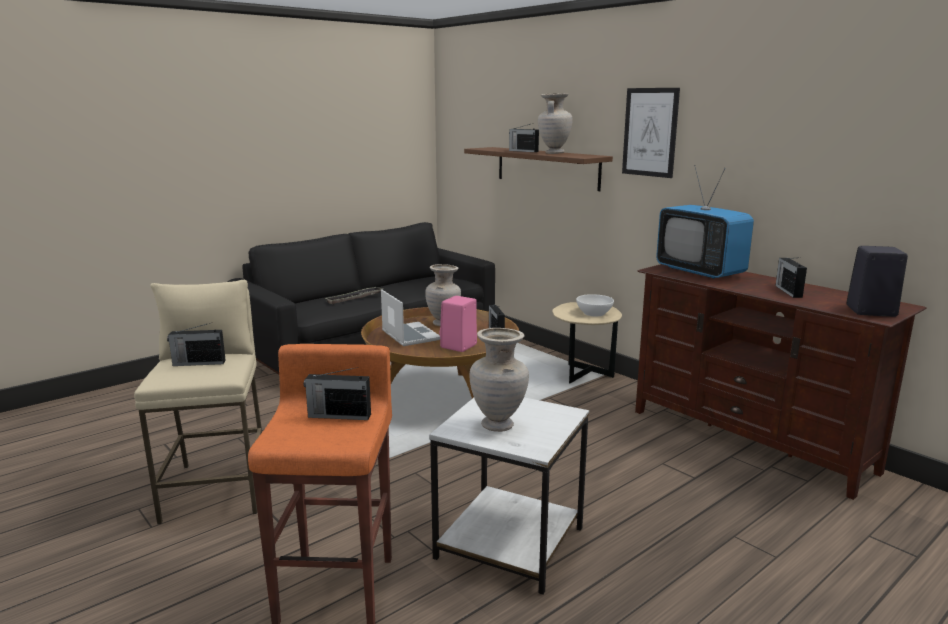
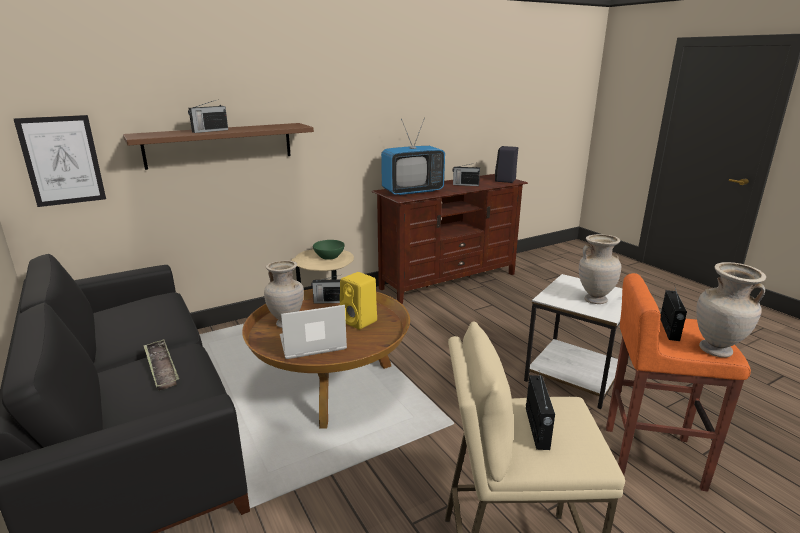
camera: 80 degrees left, 5 degrees up
pink speaker [440,296,477,352] -> yellow speaker [340,272,377,330]
beige vase [538,93,572,154] -> beige vase moved to [696,262,766,358]
white bowl [576,294,614,316] -> green bowl [313,240,345,260]
picture [622,88,680,178] -> picture moved to [14,115,106,207]

